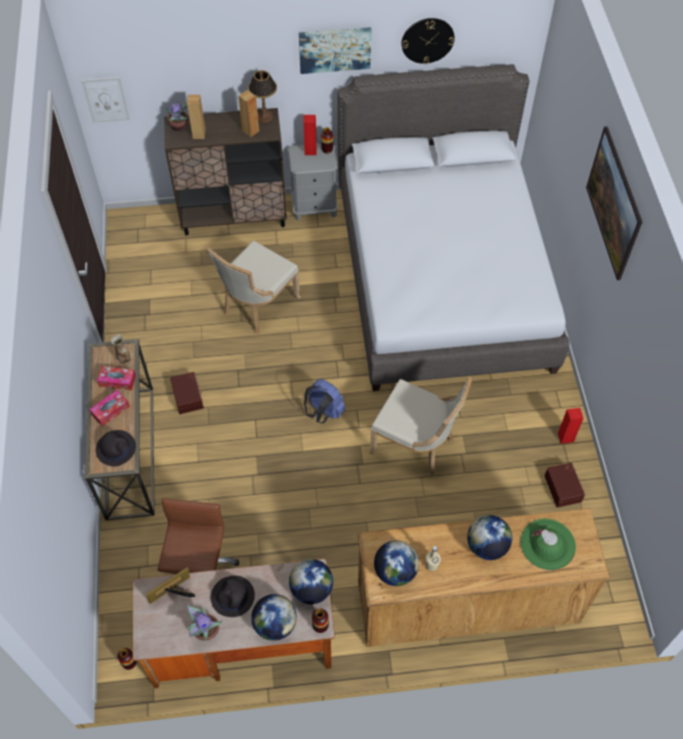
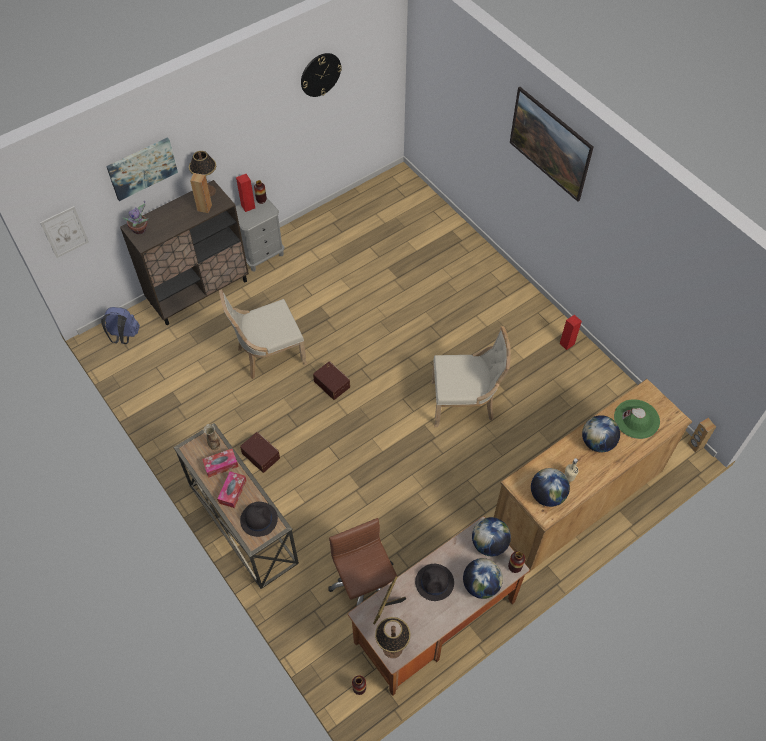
camera: 30 degrees left, 0 degrees up
potted plant [186,603,223,641] -> none
brown speaker [187,95,206,139] -> brown speaker moved to [688,418,716,453]
beige chair [206,241,301,334] -> beige chair turned 60 degrees clockwise [219,290,307,379]
picture [299,27,372,74] -> picture moved to [106,137,178,201]
blue backpack [304,379,345,423] -> blue backpack moved to [101,307,140,344]
grey bed [338,64,569,391] -> none
brown storage box [545,462,585,508] -> brown storage box moved to [313,361,350,400]
none -> table lamp [375,617,411,658]

